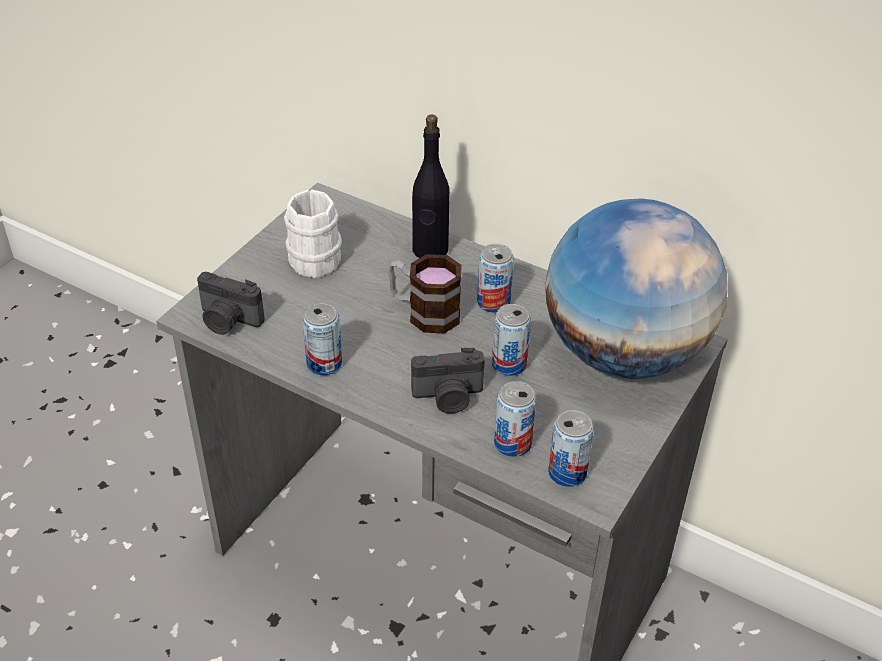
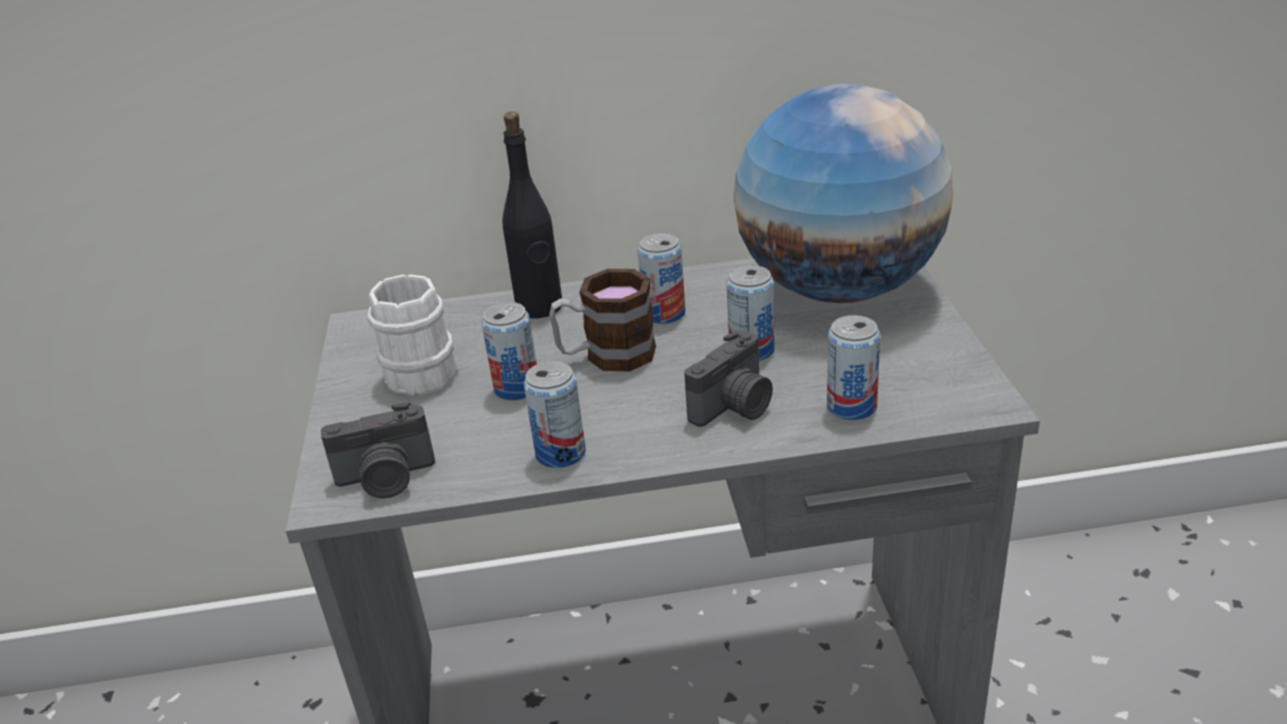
camera: 35 degrees left, 10 degrees down
can [548,410,594,487] -> can moved to [481,302,537,400]

